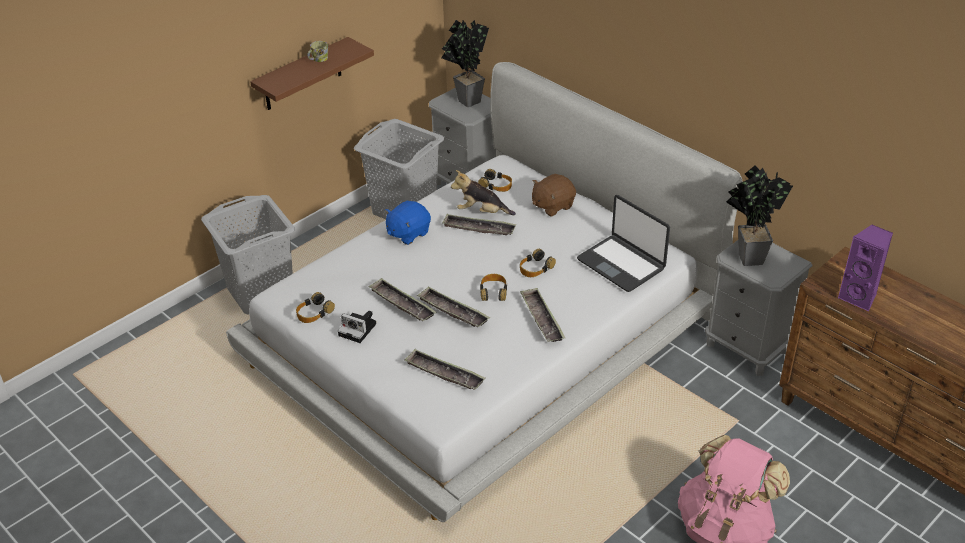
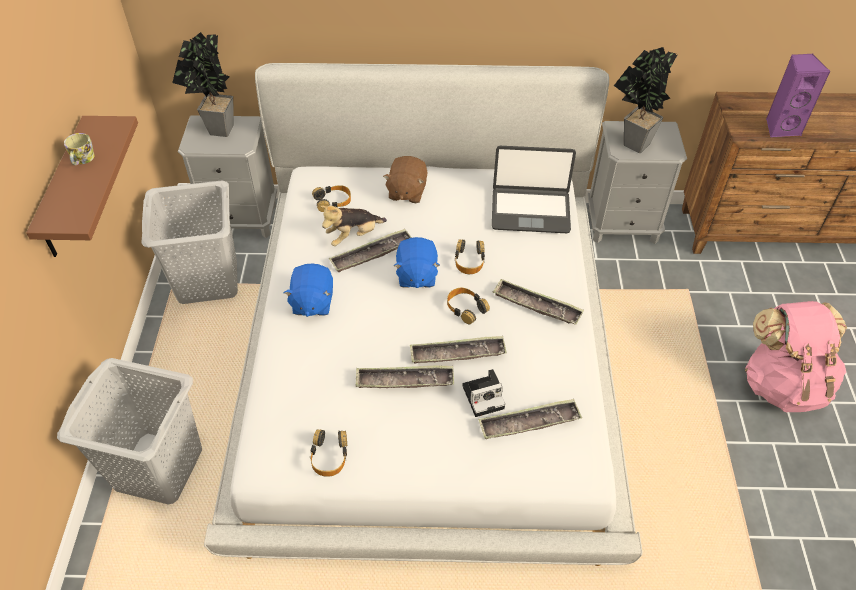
camera: 45 degrees left, 10 degrees up
camera [338,311,376,343] -> camera moved to [463,369,505,417]
none -> blue plush toy [394,237,440,288]

